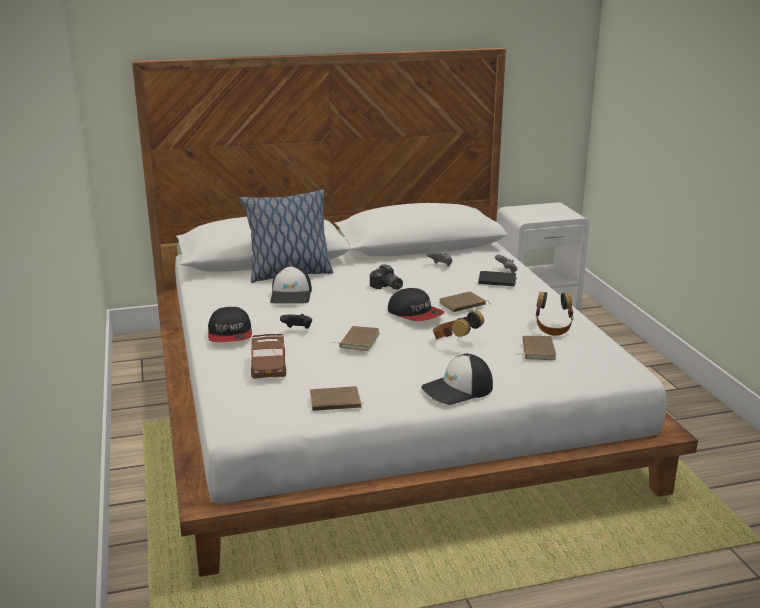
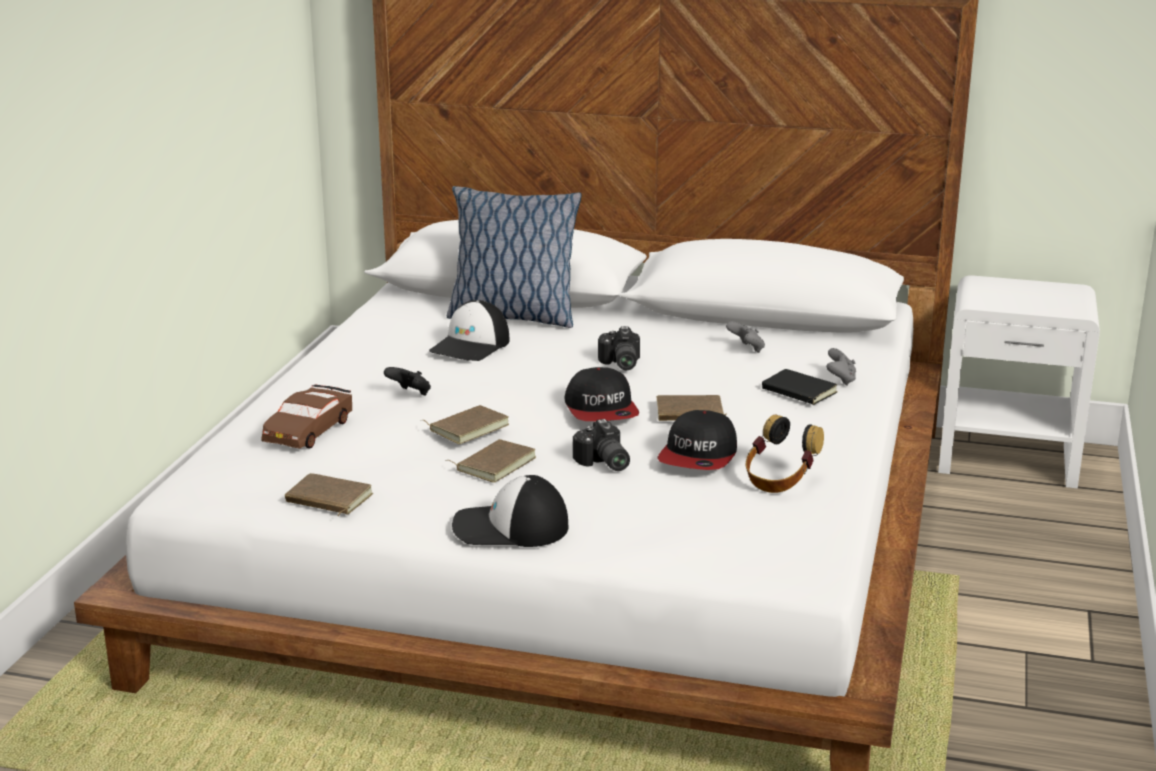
camera: 30 degrees right, 0 degrees up
cap [208,307,252,342] -> cap moved to [658,410,737,470]
headphones [433,310,484,340] -> camera [573,419,630,471]
brown book [516,336,556,360] -> brown book moved to [445,439,536,483]

